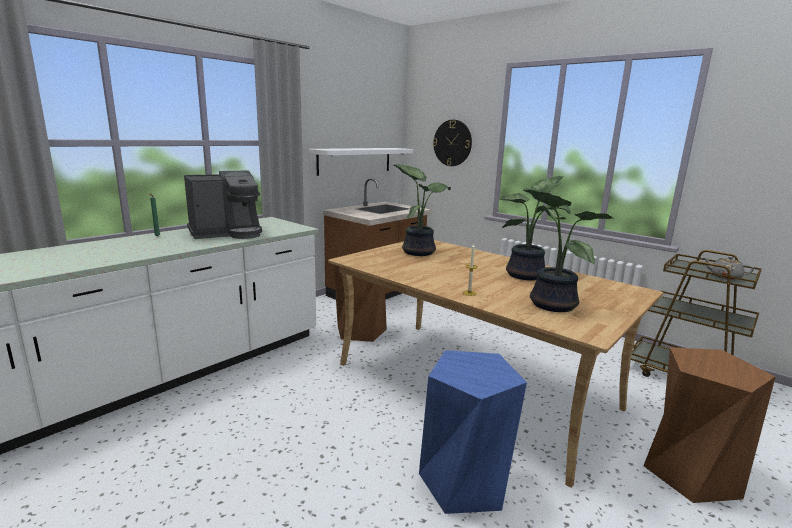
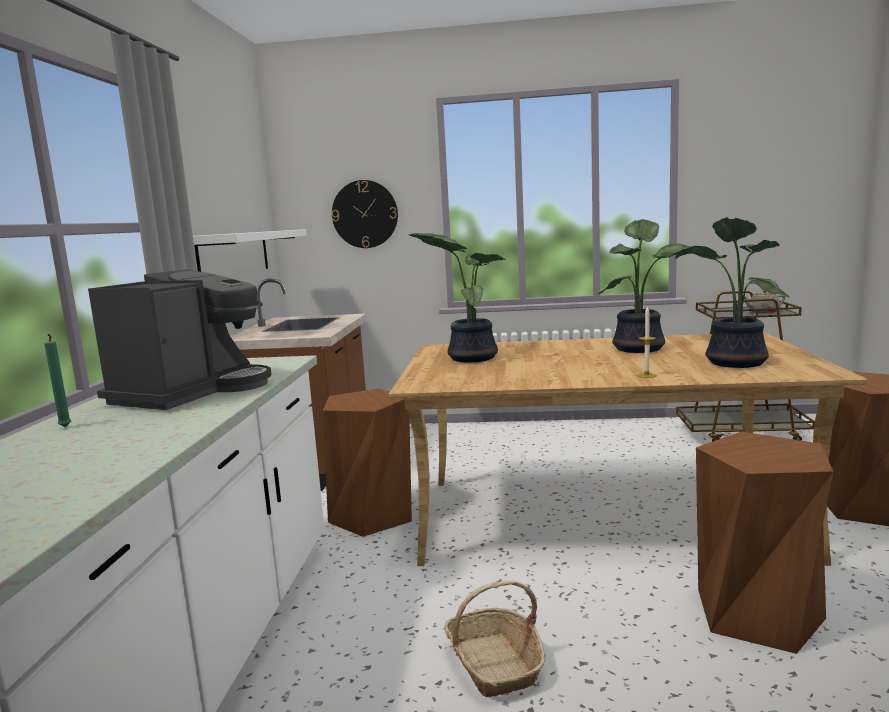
camera: 35 degrees left, 5 degrees down
blue stool [419,350,527,514] -> brown stool [696,432,834,654]
none -> basket [444,581,546,697]

